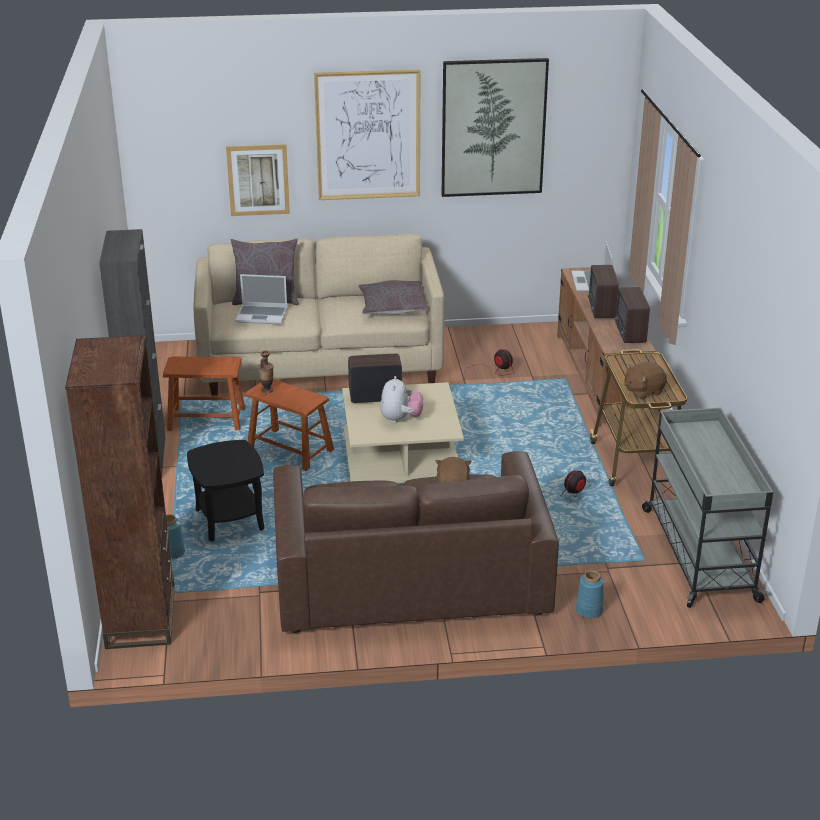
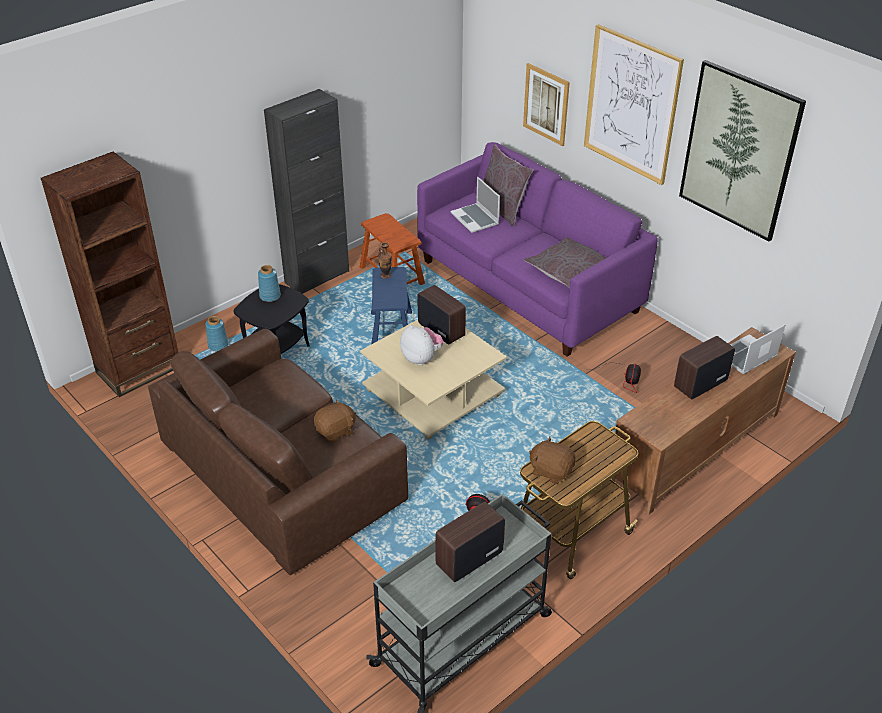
camera: 55 degrees right, 10 degrees up
beige sofa [194,234,445,396] -> purple sofa [417,142,658,357]
brown stool [245,379,334,471] -> blue stool [371,267,412,344]
plush toy [380,376,423,423] -> plush toy turned 105 degrees counterclockwise [400,325,443,365]
blue vase [576,570,604,618] -> blue vase moved to [258,265,281,302]
radio [615,287,650,343] -> radio moved to [435,502,505,582]

